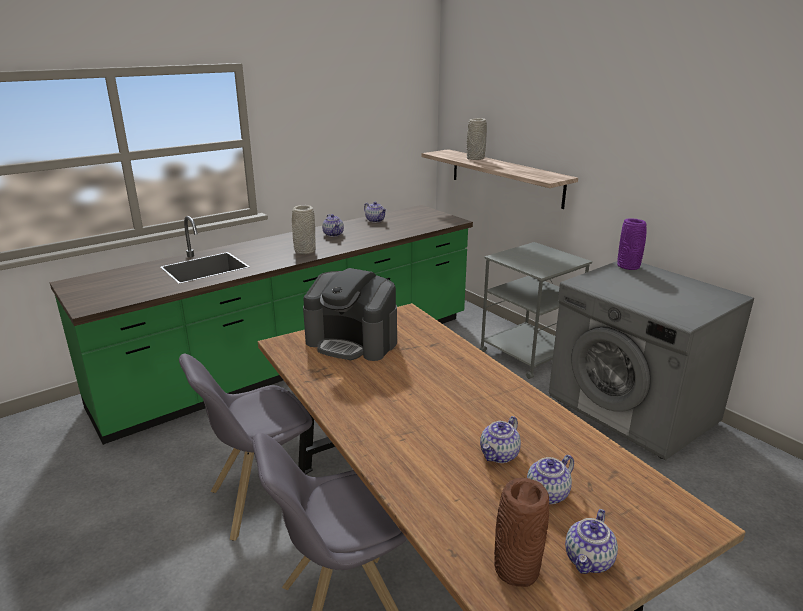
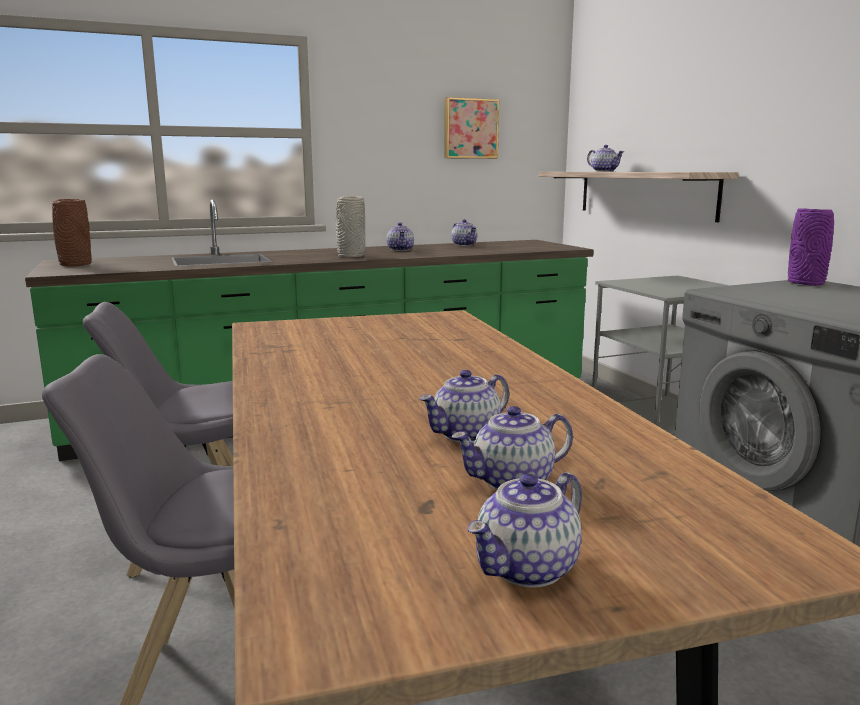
camera: 15 degrees right, 10 degrees down
coffee machine [303,268,397,361] -> none
grey vase [467,118,487,160] -> teapot [587,145,624,172]
brown vase [494,478,549,587] -> brown vase moved to [52,199,92,266]
none -> picture [444,97,499,159]

